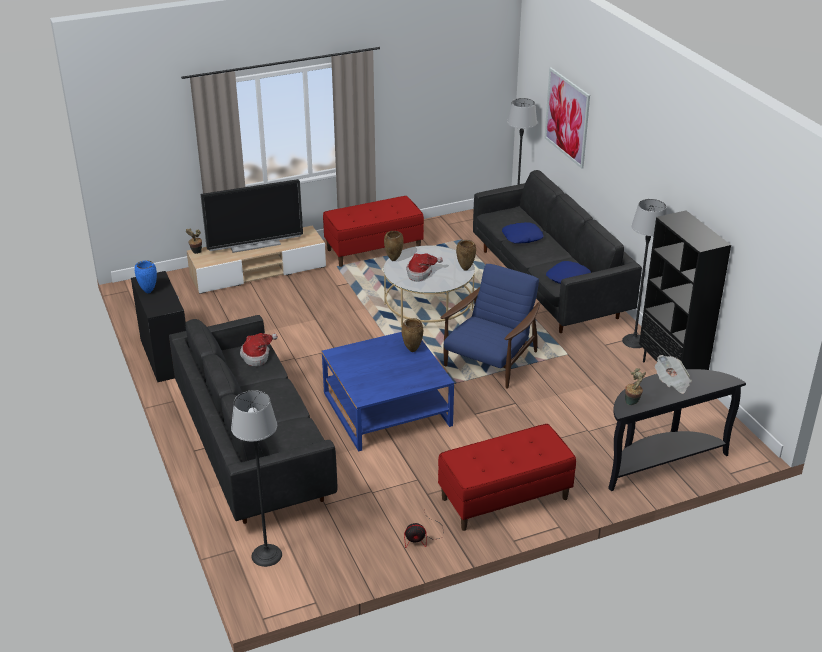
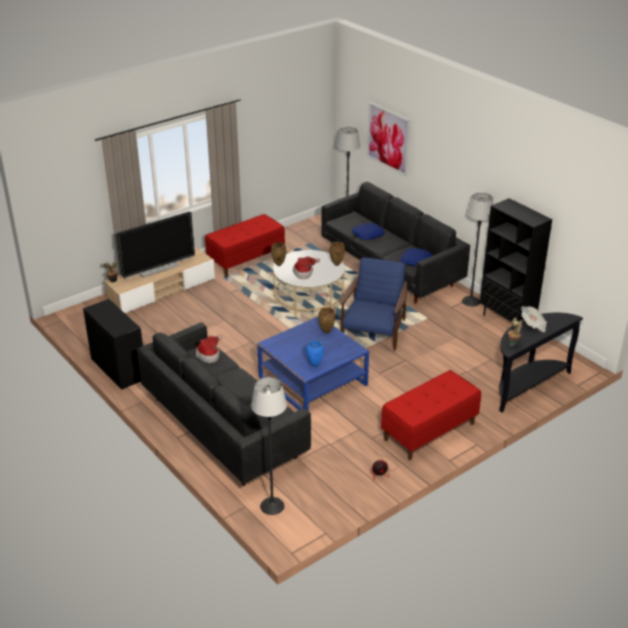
camera: 15 degrees left, 0 degrees up
blue vase [135,260,157,293] -> blue vase moved to [306,340,324,367]

